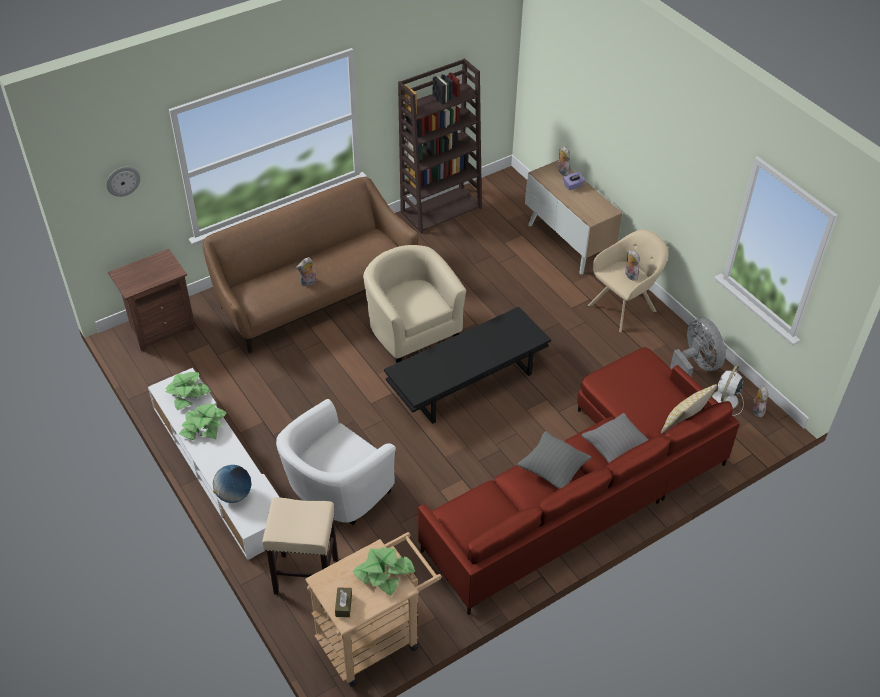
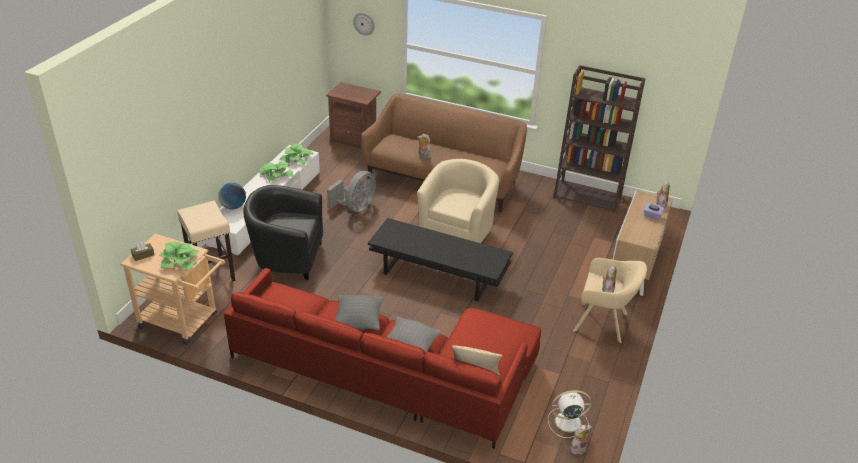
camera: 55 degrees right, 10 degrees down
white armchair [276,399,396,526] -> black armchair [243,185,323,280]
grey fan [670,318,725,377] -> grey fan moved to [327,171,376,212]

